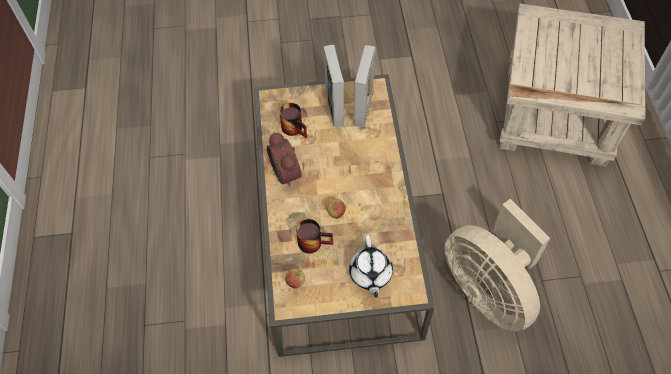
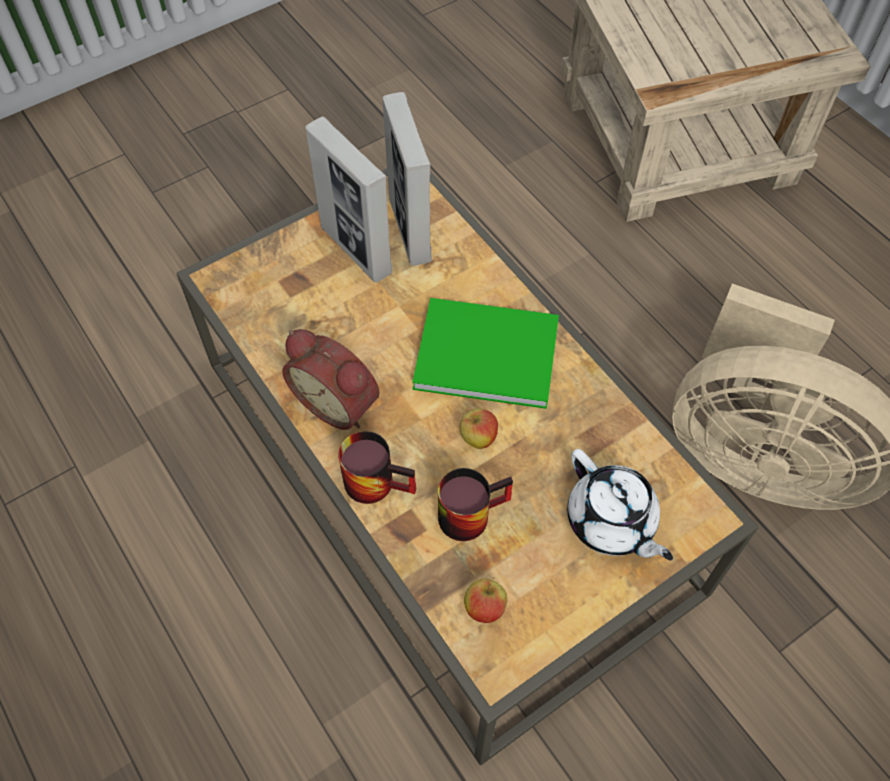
camera: 30 degrees left, 0 degrees up
mug [279,103,307,138] -> mug moved to [338,431,416,504]
none -> green book [412,298,559,409]

